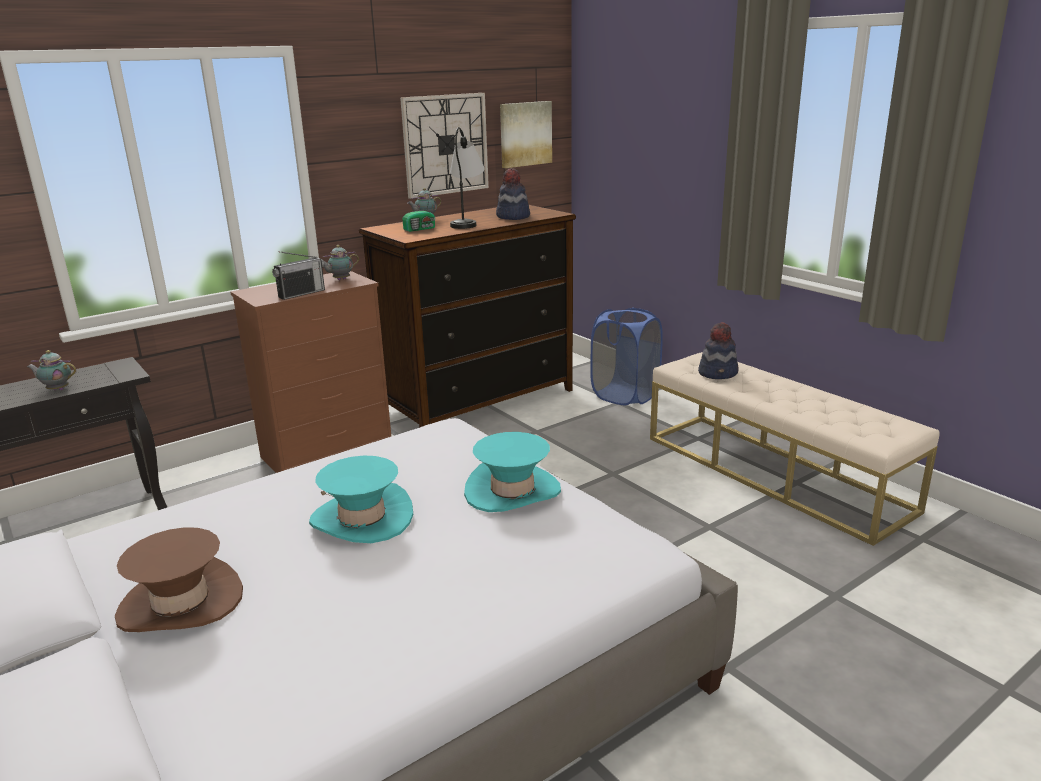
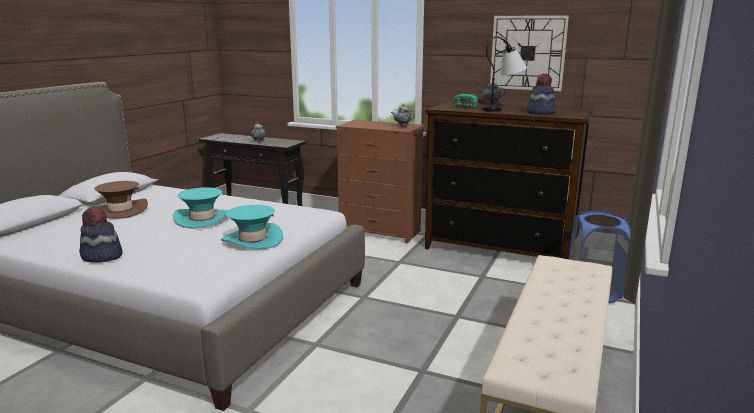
camera: 60 degrees right, 5 degrees down
radio [272,251,325,300] -> none
picture [500,101,552,168] -> none
hat [698,322,738,379] -> hat moved to [79,207,122,263]

